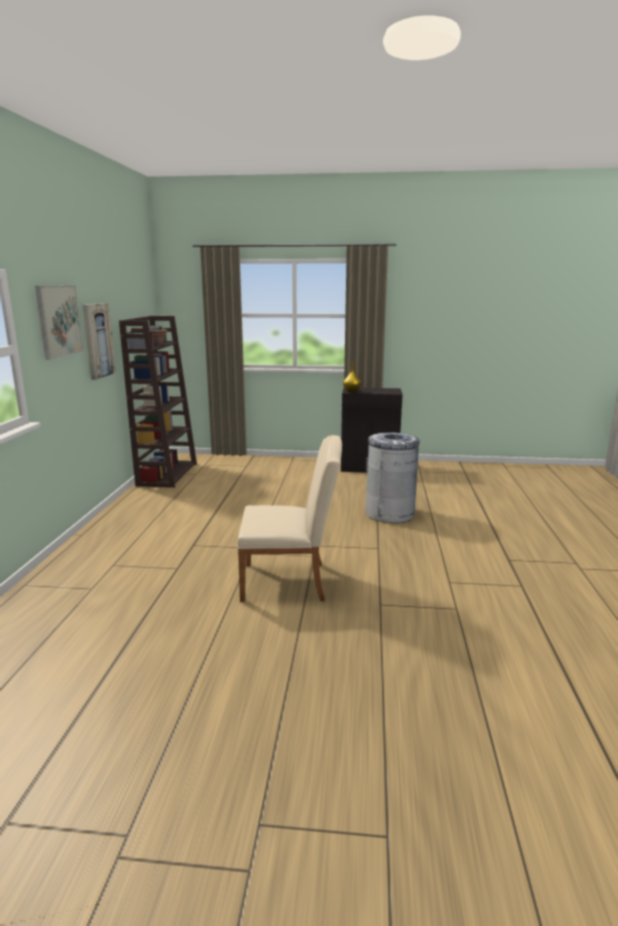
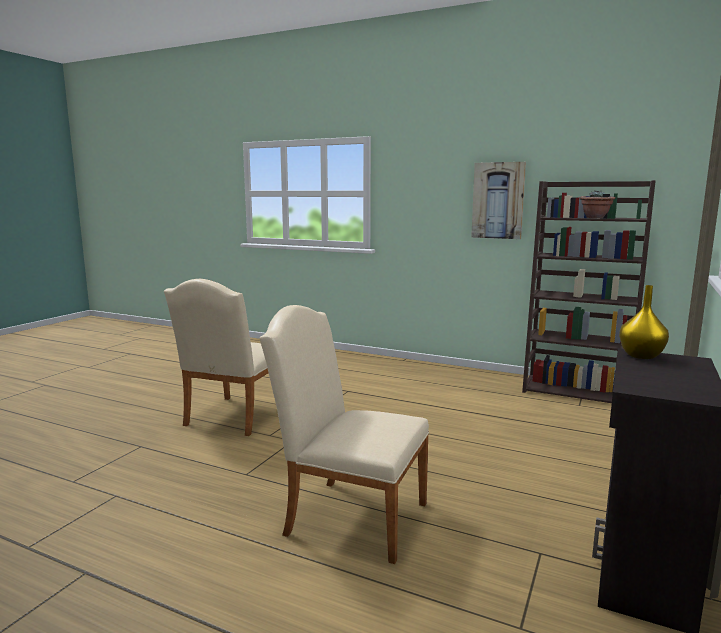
camera: 110 degrees right, 5 degrees down
picture [35,286,83,360] -> none
grey trash can [365,433,420,523] -> beige chair [259,305,429,564]

